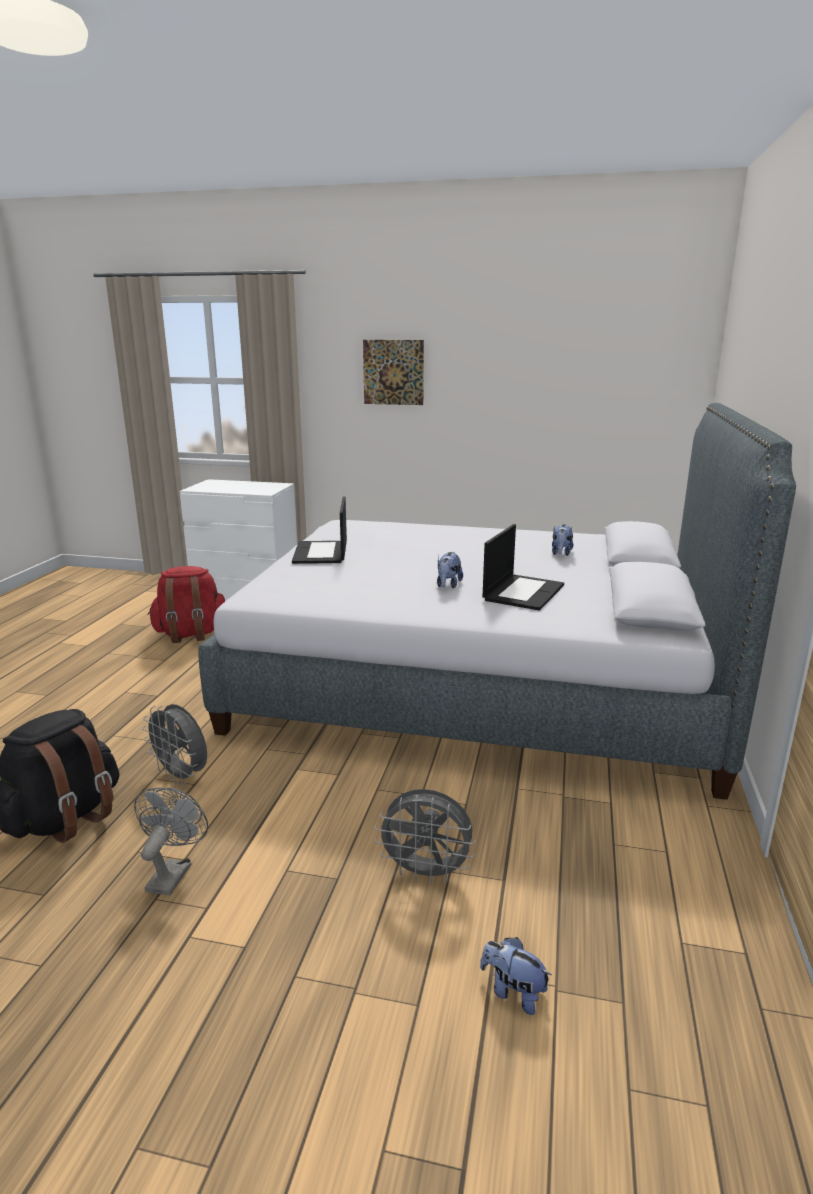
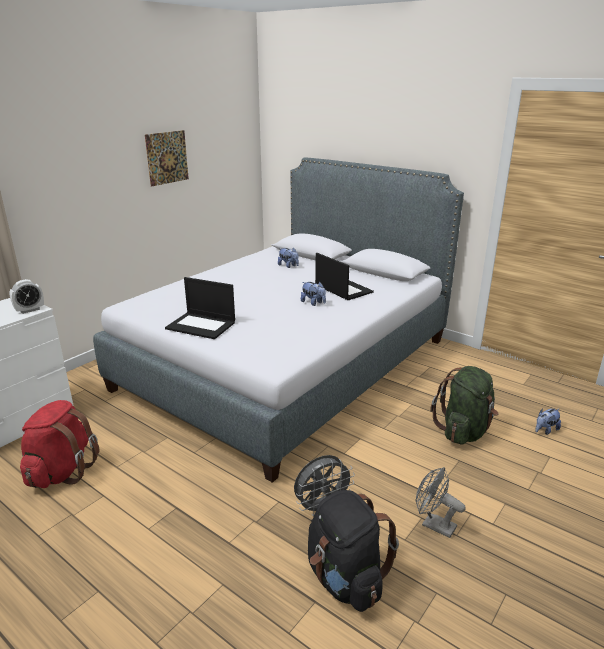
camera: 65 degrees left, 5 degrees up
picture [363,340,424,405] -> picture moved to [145,130,189,187]
grey fan [374,789,476,884] -> green backpack [430,366,499,444]
none -> alarm clock [9,279,44,314]

